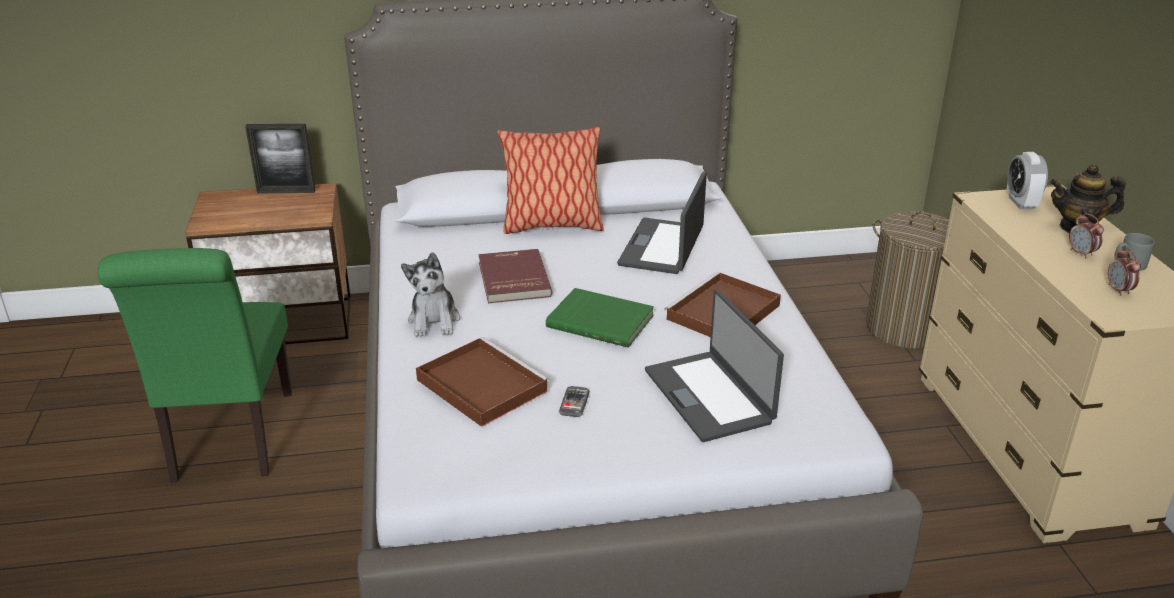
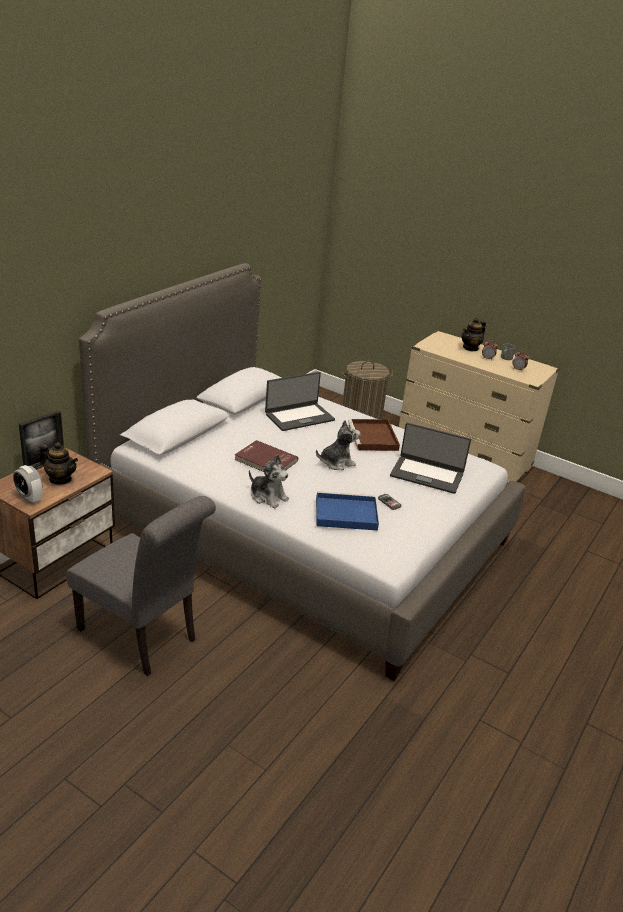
camera: 50 degrees left, 0 degrees up
green chair [97,248,292,483] -> grey chair [66,496,216,676]
brown tray [416,337,550,427] -> blue tray [316,491,379,531]
pillow [498,127,604,234] -> none
green book [546,288,654,348] -> plush toy [316,420,361,470]
laptop [617,171,707,274] -> laptop turned 90 degrees counterclockwise [265,372,335,431]
alarm clock [1007,152,1048,209] -> alarm clock moved to [13,465,43,504]
none -> teapot [39,442,78,485]

